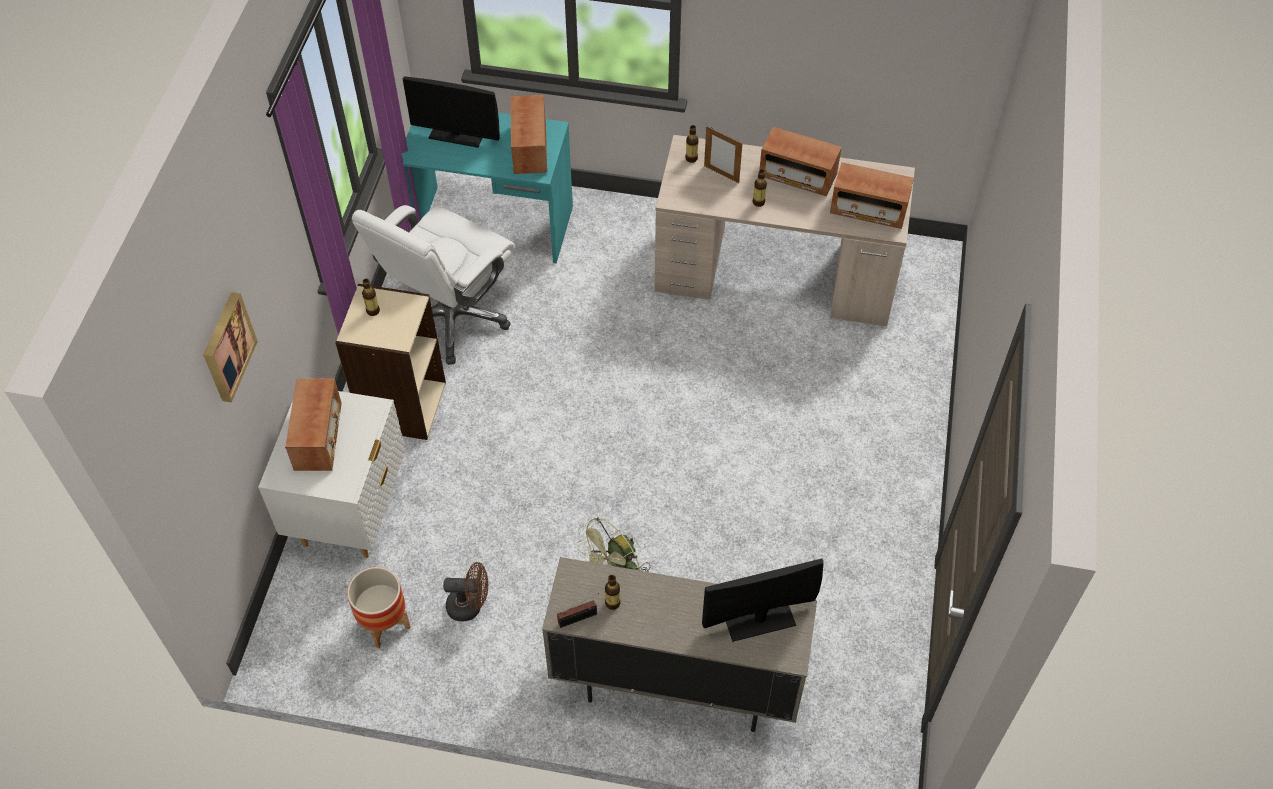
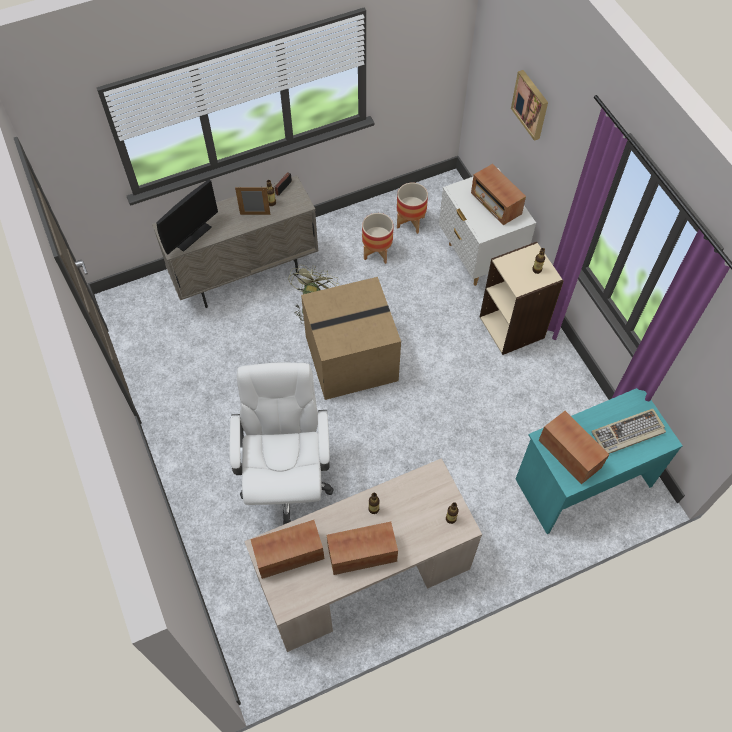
camera: 145 degrees right, 5 degrees up
white office chair [352,205,515,365] -> white office chair moved to [229,363,334,525]
monitor [403,76,500,148] -> keyboard [591,409,666,454]
brown fan [443,562,488,621] -> planter [362,213,394,264]
picture frame [704,126,742,183] -> picture frame moved to [235,187,270,215]
none -> cardboard box [301,277,401,400]

